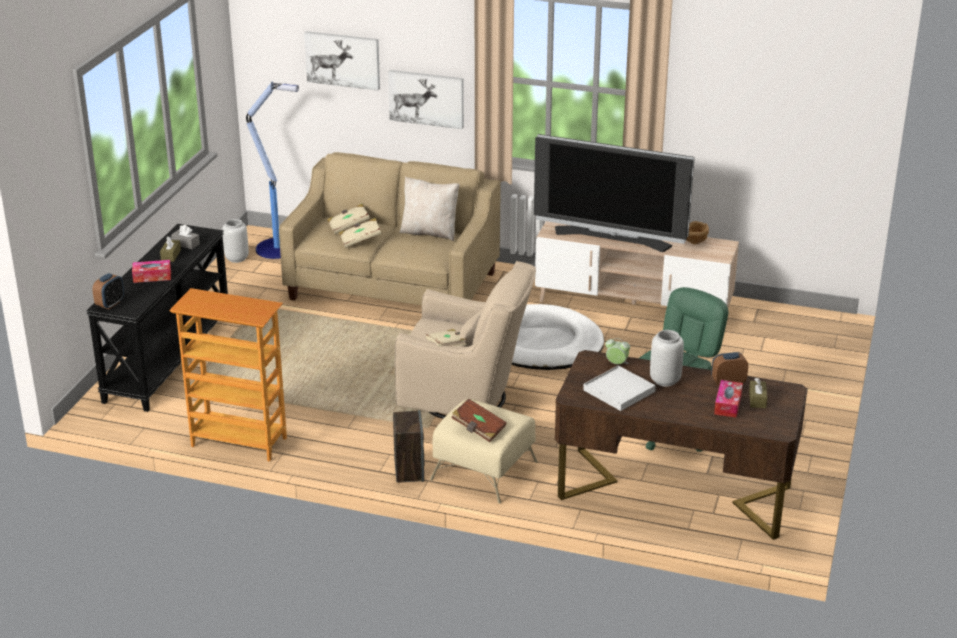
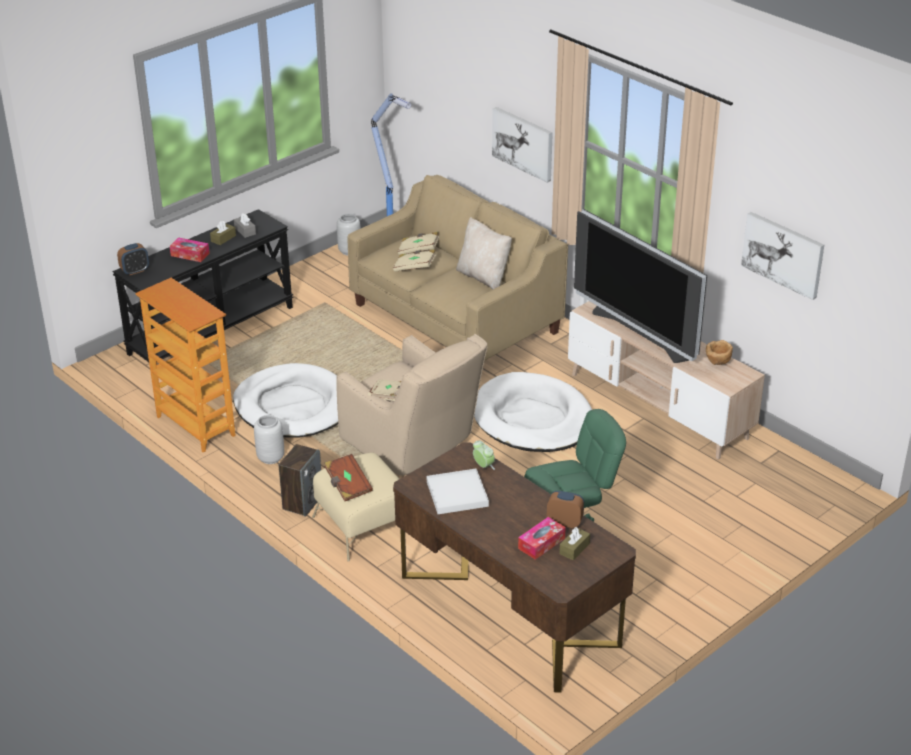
camera: 30 degrees right, 5 degrees up
picture [304,31,380,91] -> picture moved to [741,212,824,300]
grey vase [650,330,684,387] -> grey vase moved to [254,415,284,464]
none -> white dog bed [233,363,338,437]

